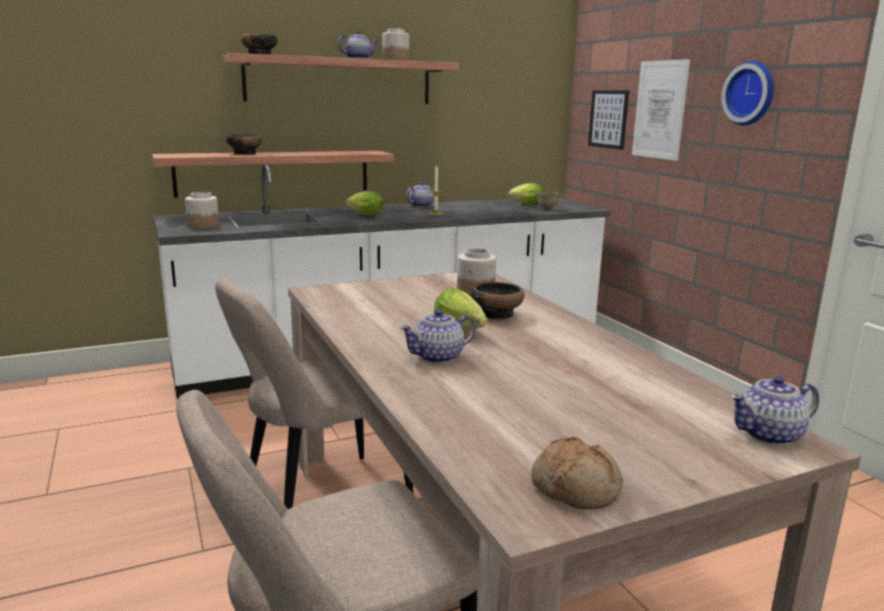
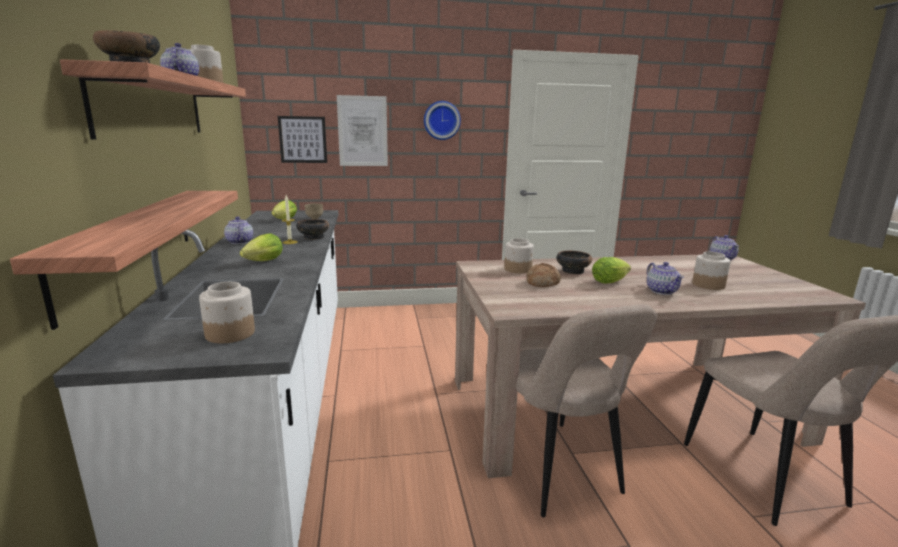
camera: 75 degrees left, 0 degrees up
bowl [226,135,262,155] -> bowl moved to [296,219,329,240]
bread [531,437,623,509] -> bread moved to [527,263,561,287]
none -> jar [692,251,731,290]

